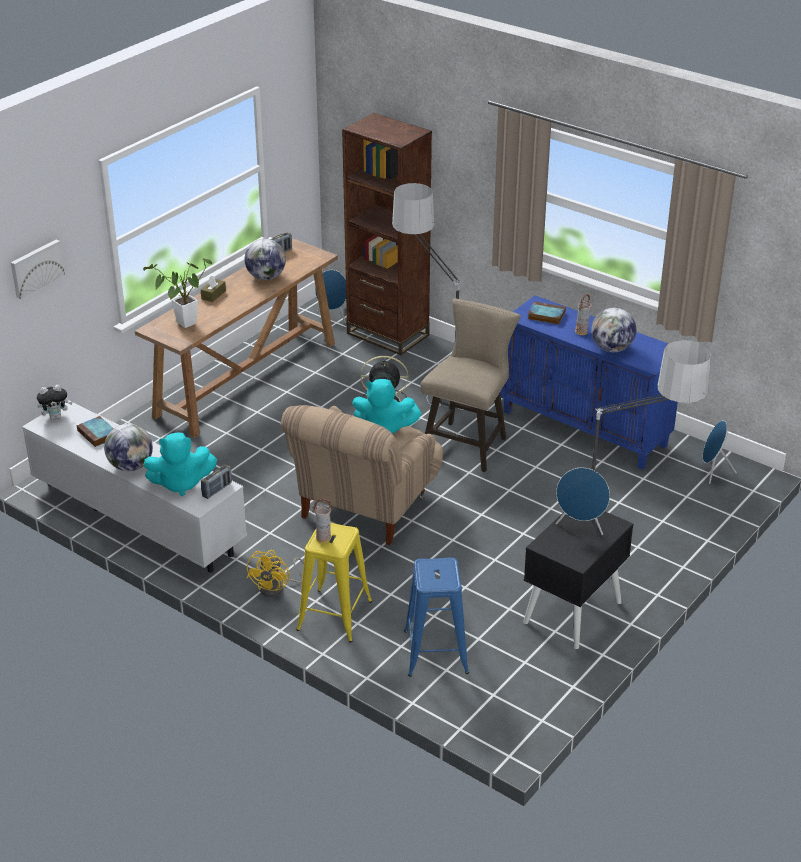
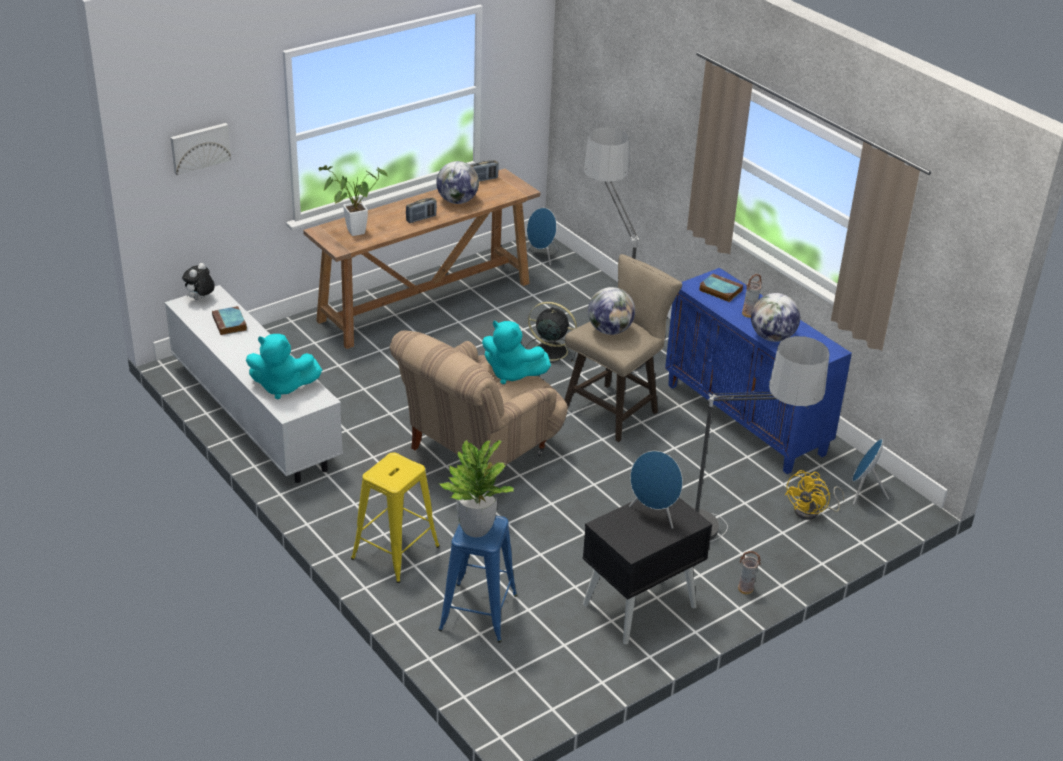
camera: 15 degrees right, 0 degrees up
plush toy [37,385,73,419] -> plush toy turned 120 degrees clockwise [182,263,215,300]
globe [104,424,153,471] -> globe moved to [588,287,635,335]
brown tissue box [201,276,226,302] -> none
radio [201,465,232,499] -> radio moved to [406,198,437,223]
yellow fan [247,550,304,597] -> yellow fan moved to [785,470,845,520]
vase [312,498,333,543] -> vase moved to [738,551,760,595]
brown bookcase [342,113,432,355] -> none
none -> potted plant [439,440,514,537]

